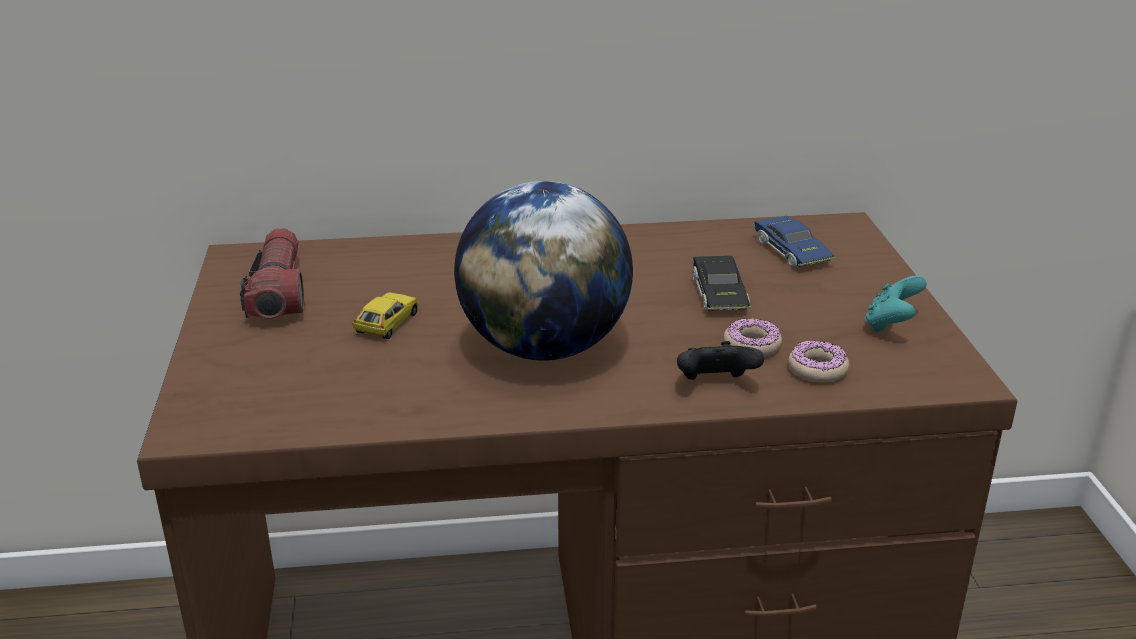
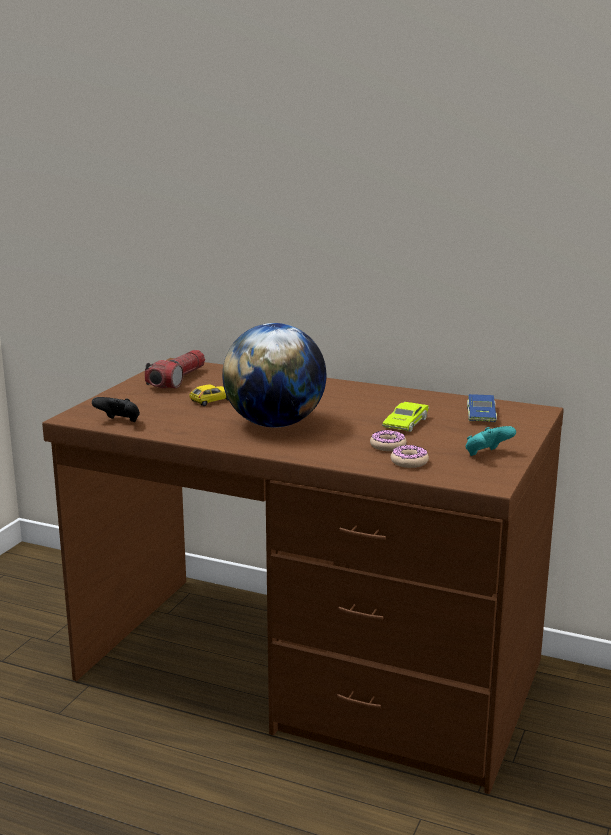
camera: 30 degrees right, 10 degrees down
black game controller [677,341,764,380] -> black game controller moved to [92,397,140,422]
black toy car [692,256,750,311] -> green toy car [382,402,429,432]

